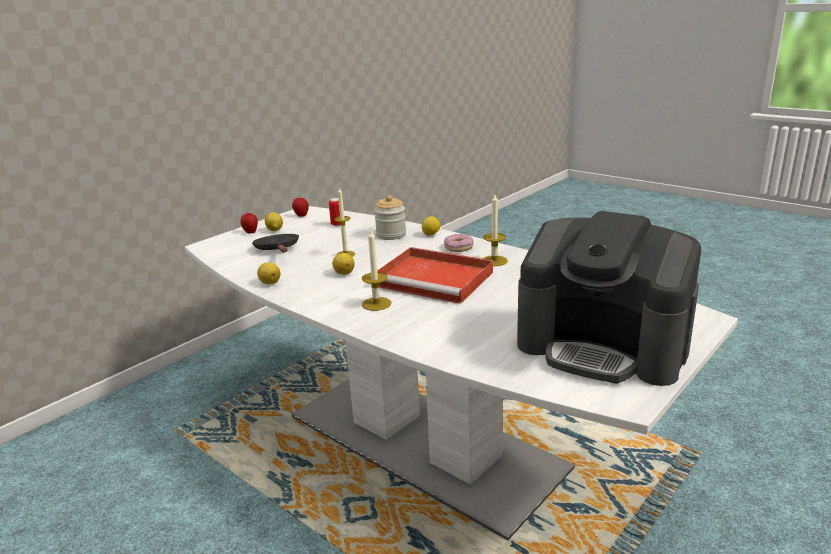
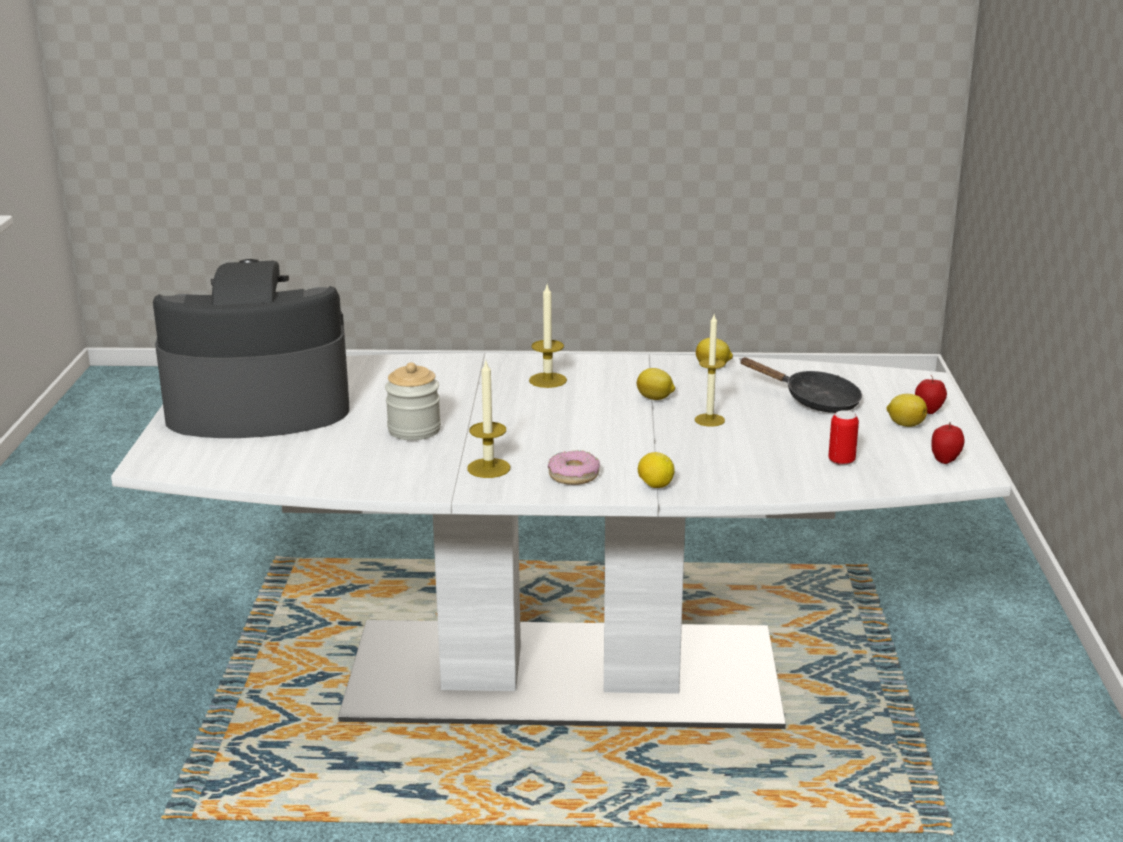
camera: 140 degrees right, 0 degrees up
jar [374,195,406,240] -> jar moved to [385,362,441,440]
red tray [377,247,493,304] -> none

